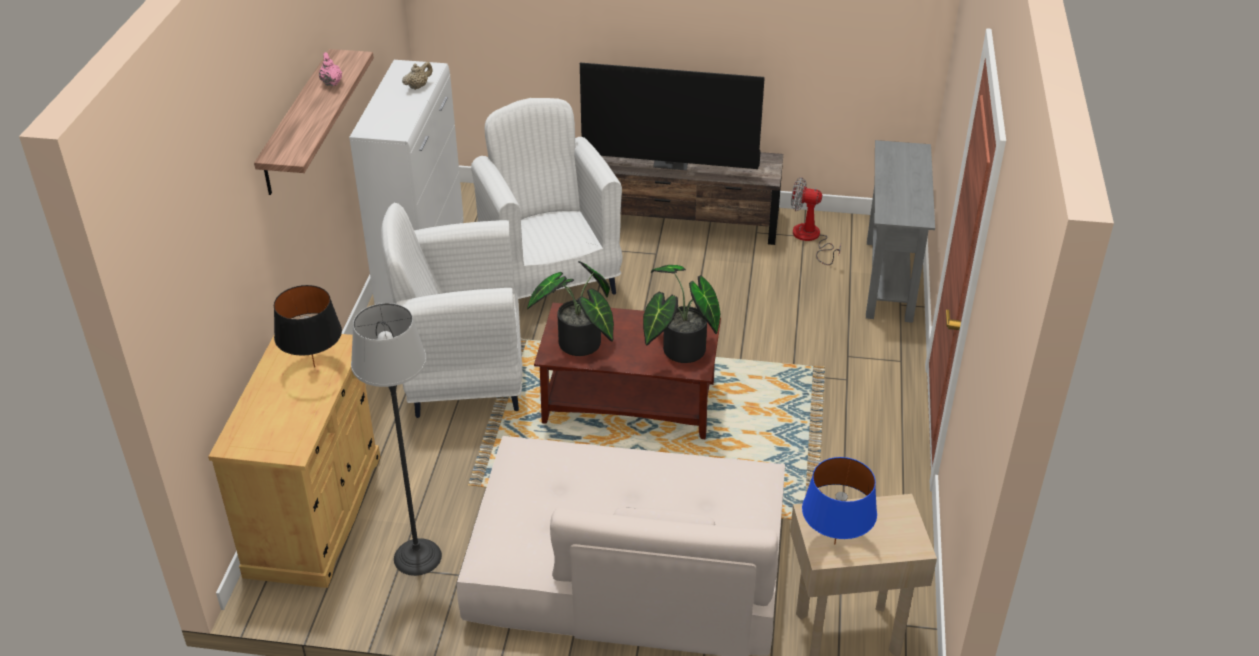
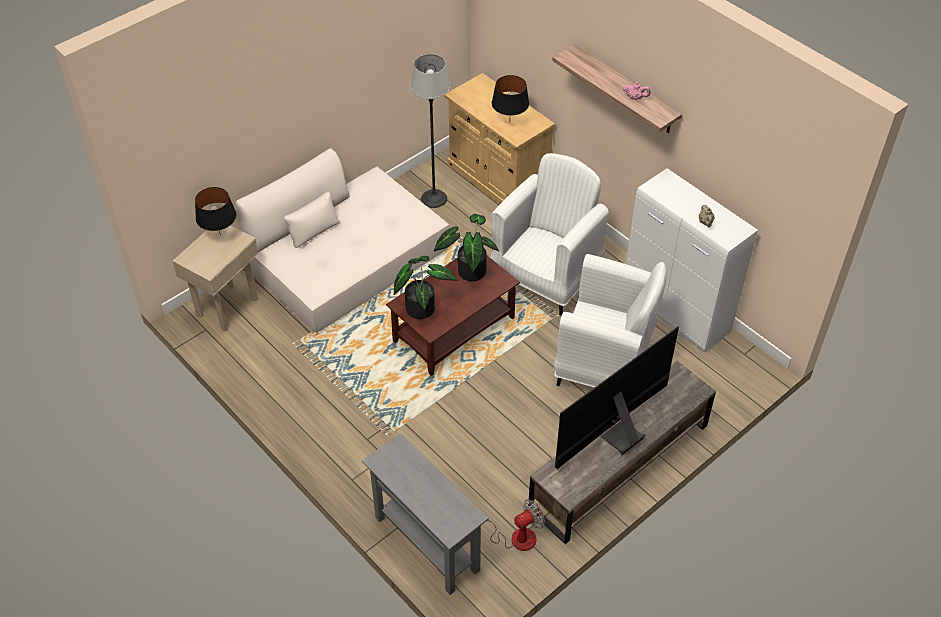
camera: 130 degrees right, 10 degrees up
blue table lamp [802,457,877,545] -> black table lamp [195,187,236,235]

